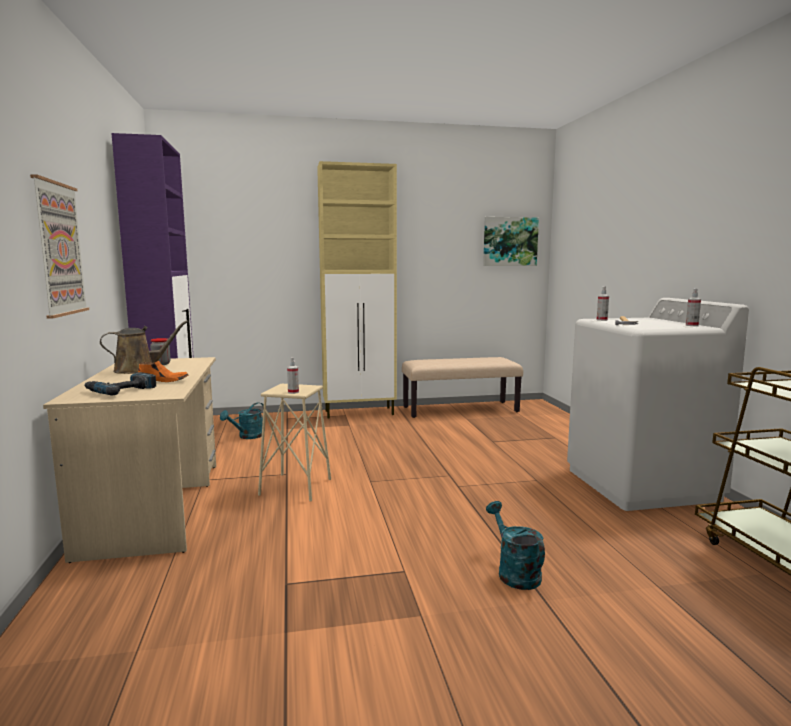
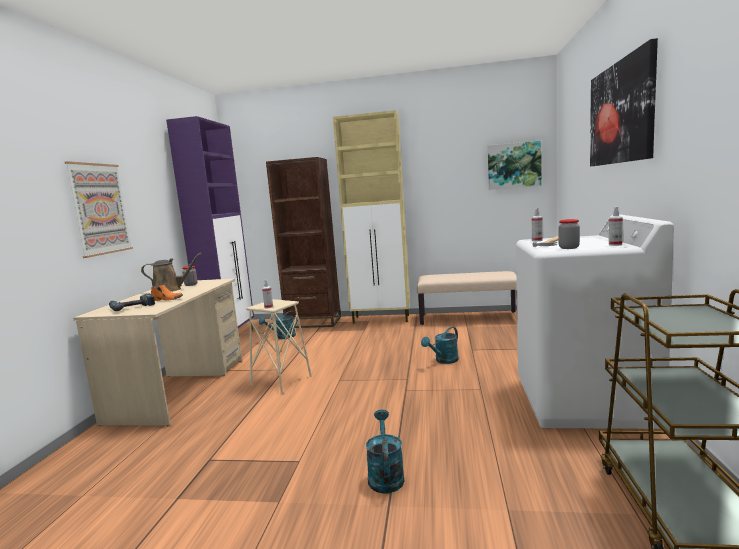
camera: 20 degrees right, 0 degrees up
none -> brown bookcase [266,157,341,328]
none -> turquoise watering can [421,327,459,364]
none -> jar [558,219,580,249]
none -> picture [590,38,658,166]

